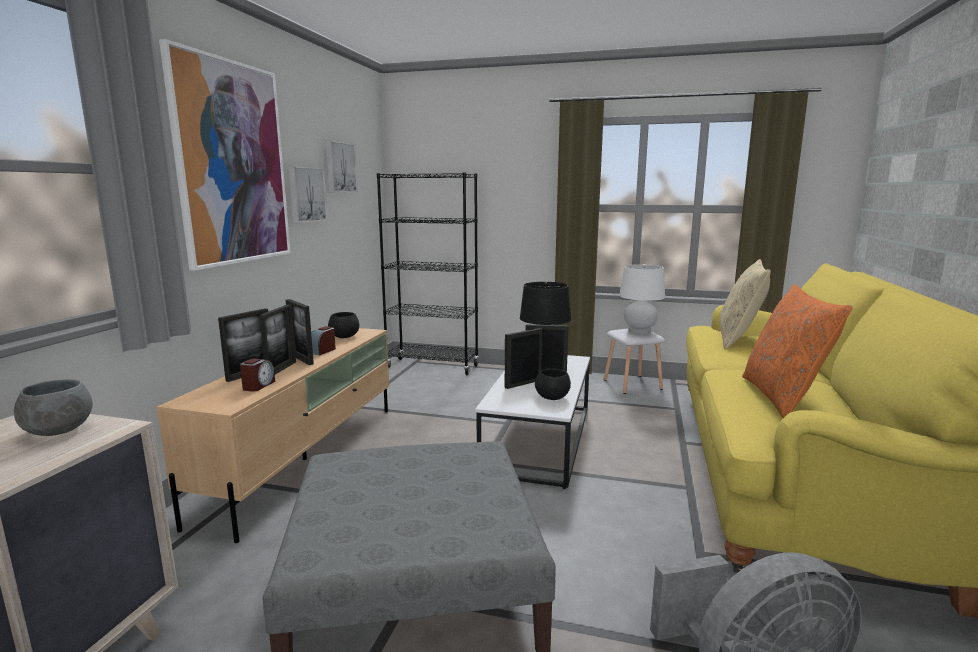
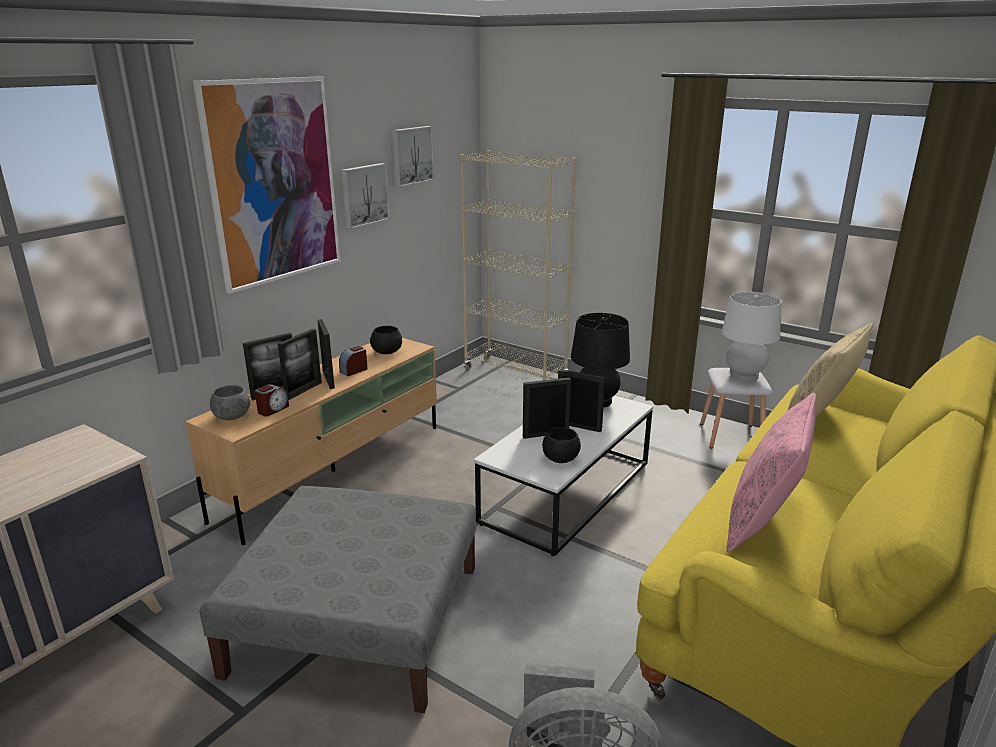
camera: 20 degrees right, 10 degrees up
grey bowl [14,379,93,436] -> grey bowl moved to [210,385,250,420]
black bookcase [377,172,479,375] -> beige bookcase [460,150,576,380]
orange pillow [742,284,853,418] -> pink pillow [726,393,816,552]

